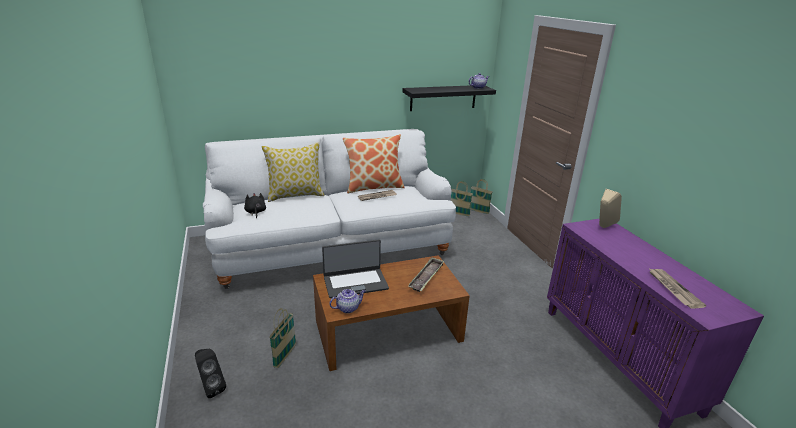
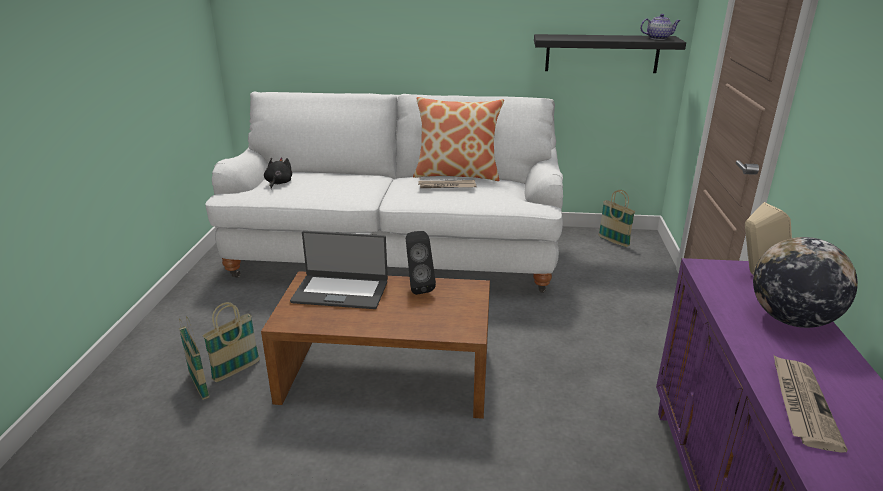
camera: 25 degrees right, 0 degrees up
black speaker [195,349,226,398] -> black speaker moved to [406,231,436,295]
pillow [261,142,325,202] -> none
teapot [329,289,366,313] -> none
tray [408,257,444,292] -> none
basket [470,179,492,214] -> basket moved to [179,316,209,400]
none -> globe [753,237,858,328]

